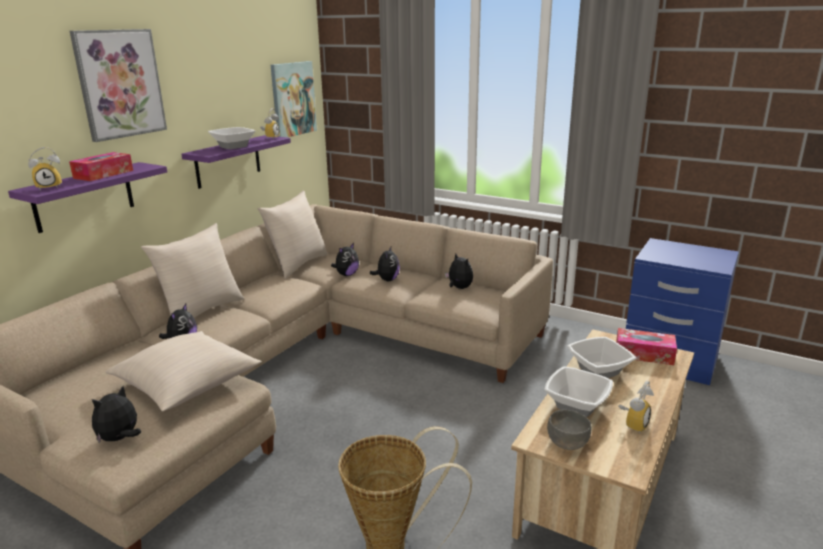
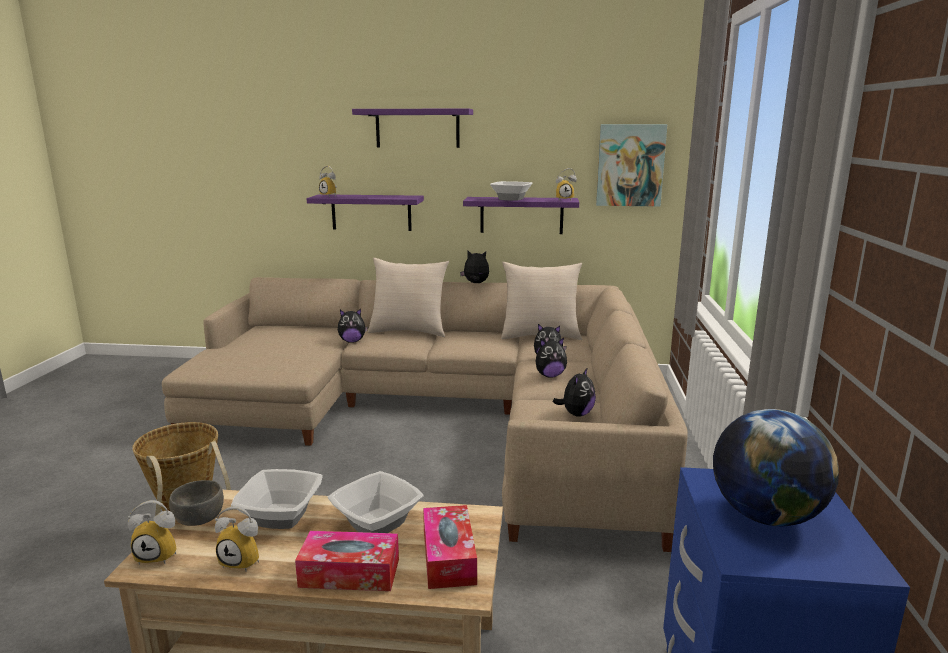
camera: 65 degrees right, 5 degrees down
tissue box [69,152,133,181] -> tissue box moved to [295,531,399,591]
picture [70,29,167,142] -> purple shelf [352,109,473,148]
plush toy [92,386,141,444] -> plush toy moved to [460,251,489,283]
beige pillow [105,331,262,411] -> none
none -> alarm clock [128,500,176,565]
none -> globe [713,409,839,526]

